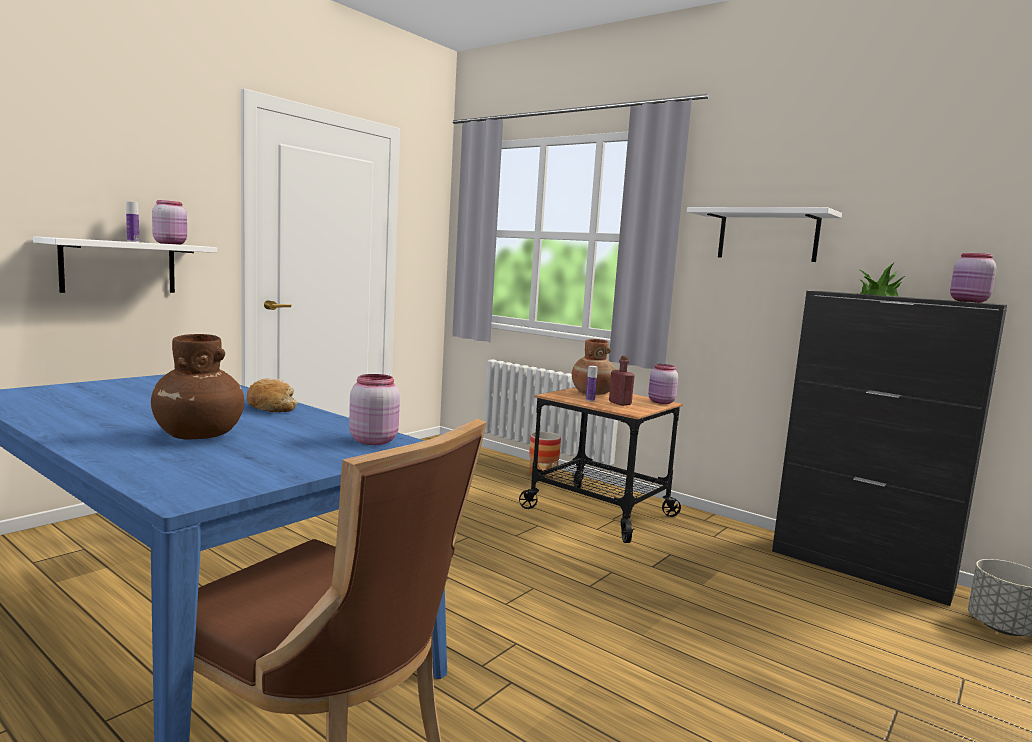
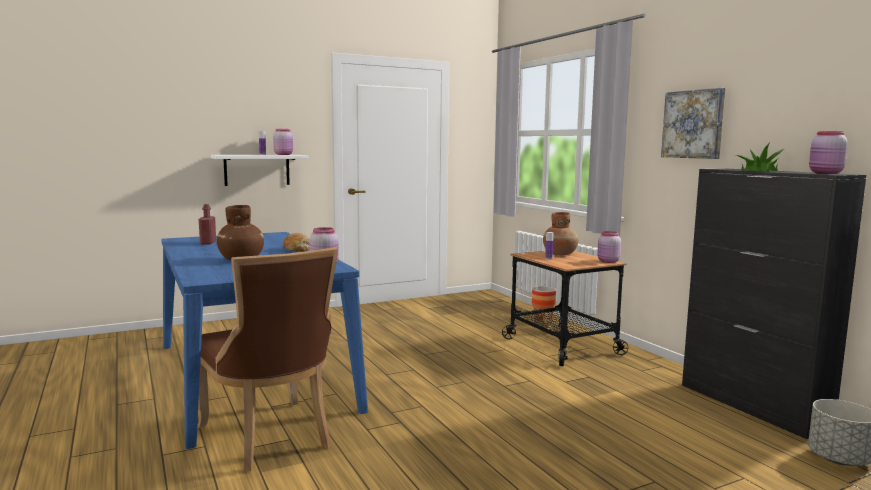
camera: 25 degrees right, 0 degrees up
red bottle [609,356,635,406] -> red bottle moved to [199,204,216,244]
white shelf [687,207,842,262] -> picture [661,88,725,159]

